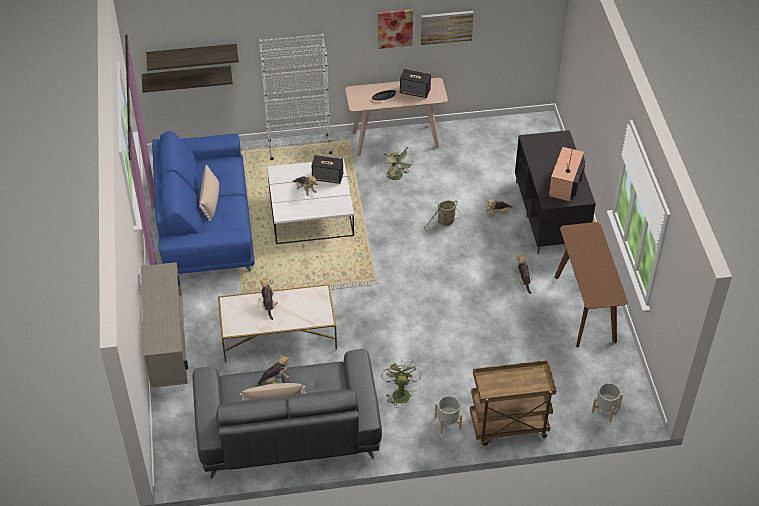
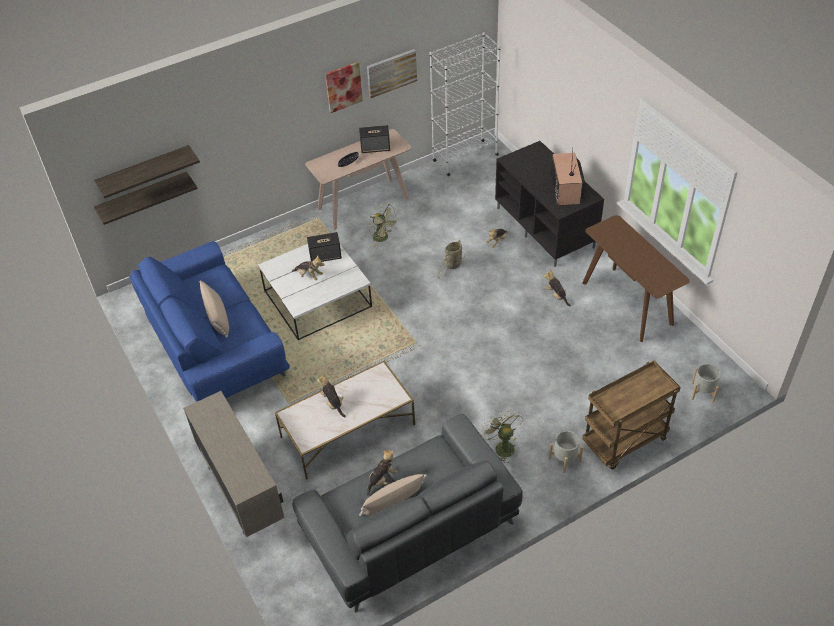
camera: 20 degrees left, 0 degrees up
white bookcase [259,34,332,160] -> white bookcase moved to [430,32,501,176]

